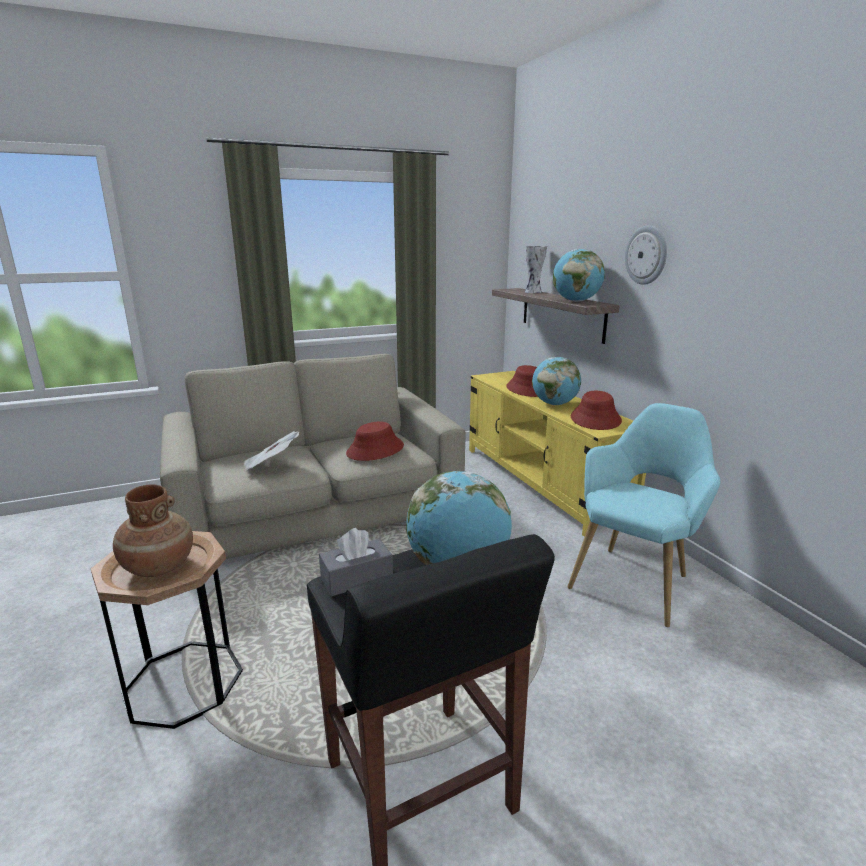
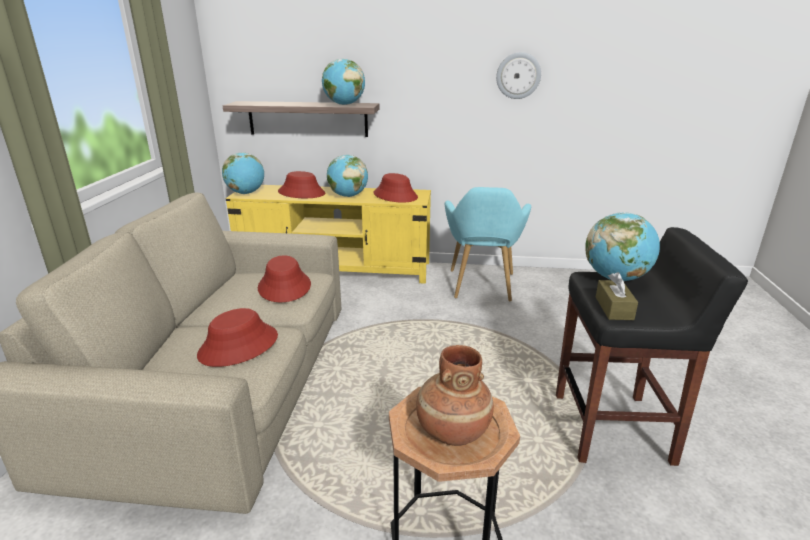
camera: 60 degrees left, 5 degrees up
newspaper [244,431,299,471] -> red hat [197,308,278,367]
grey tissue box [319,528,393,596] -> brown tissue box [596,272,638,320]
vase [525,246,547,293] -> none
turquoise armchair [568,403,720,627] -> turquoise armchair turned 150 degrees counterclockwise [445,187,531,302]
wall clock [625,225,667,285] -> wall clock moved to [496,52,541,99]
none -> globe [222,152,264,194]

